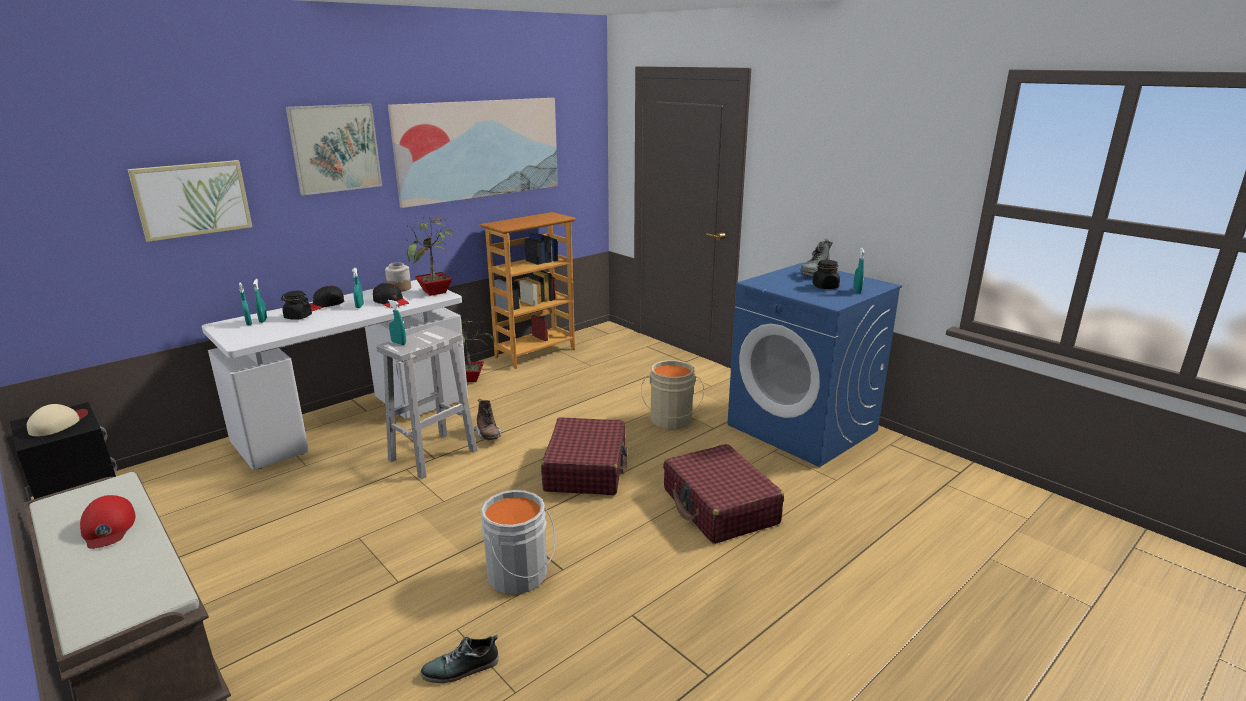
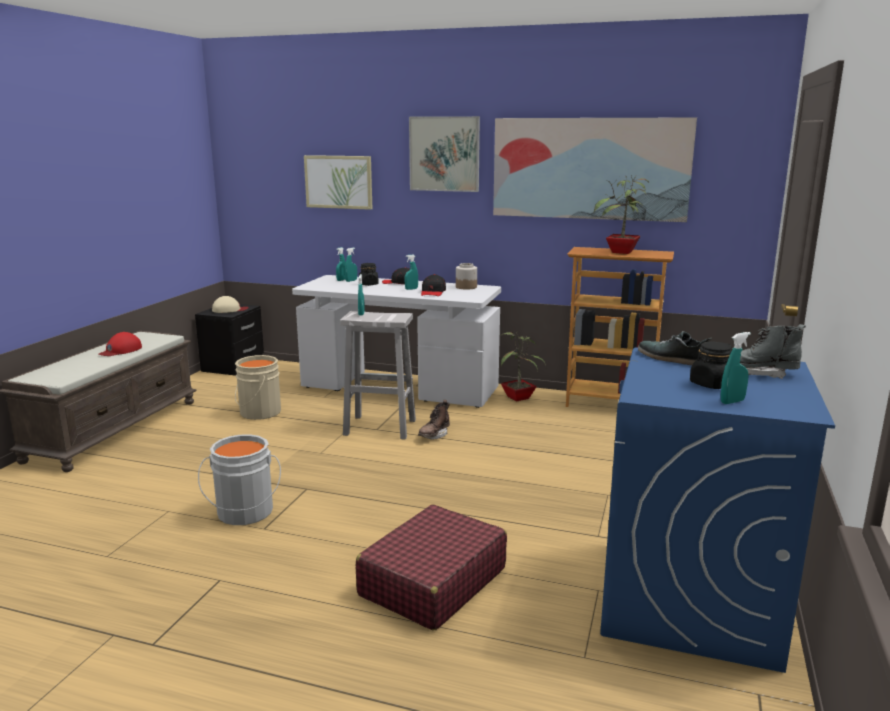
camera: 60 degrees right, 5 degrees down
potted plant [407,215,458,296] -> potted plant moved to [594,174,649,254]
shoe [421,635,498,683] -> shoe moved to [638,331,712,366]
red suitcase [541,417,627,495] -> none
beige bucket [641,360,704,429] -> beige bucket moved to [235,355,281,420]

